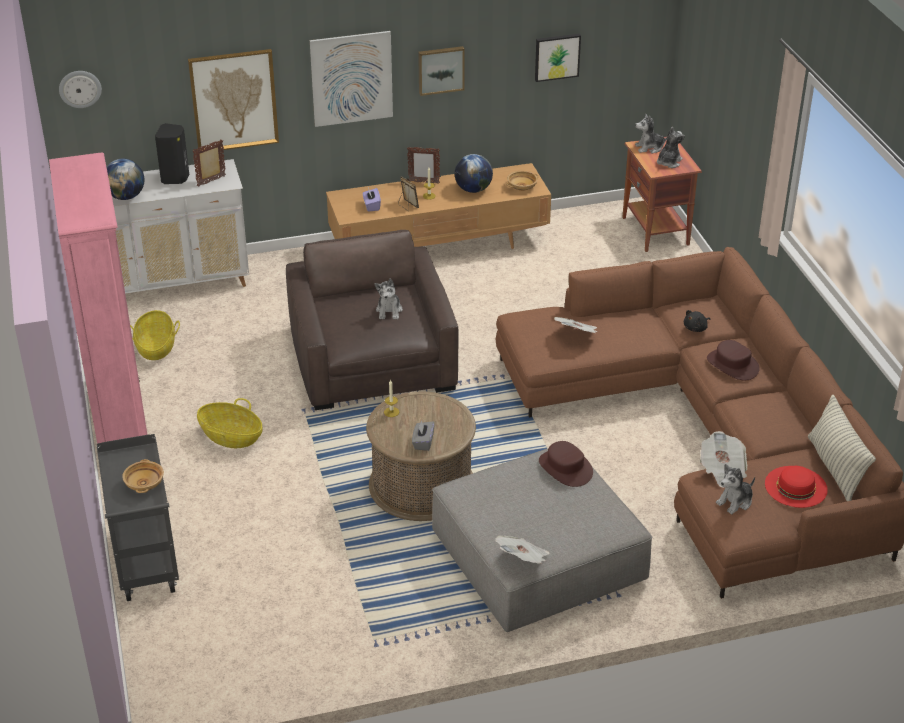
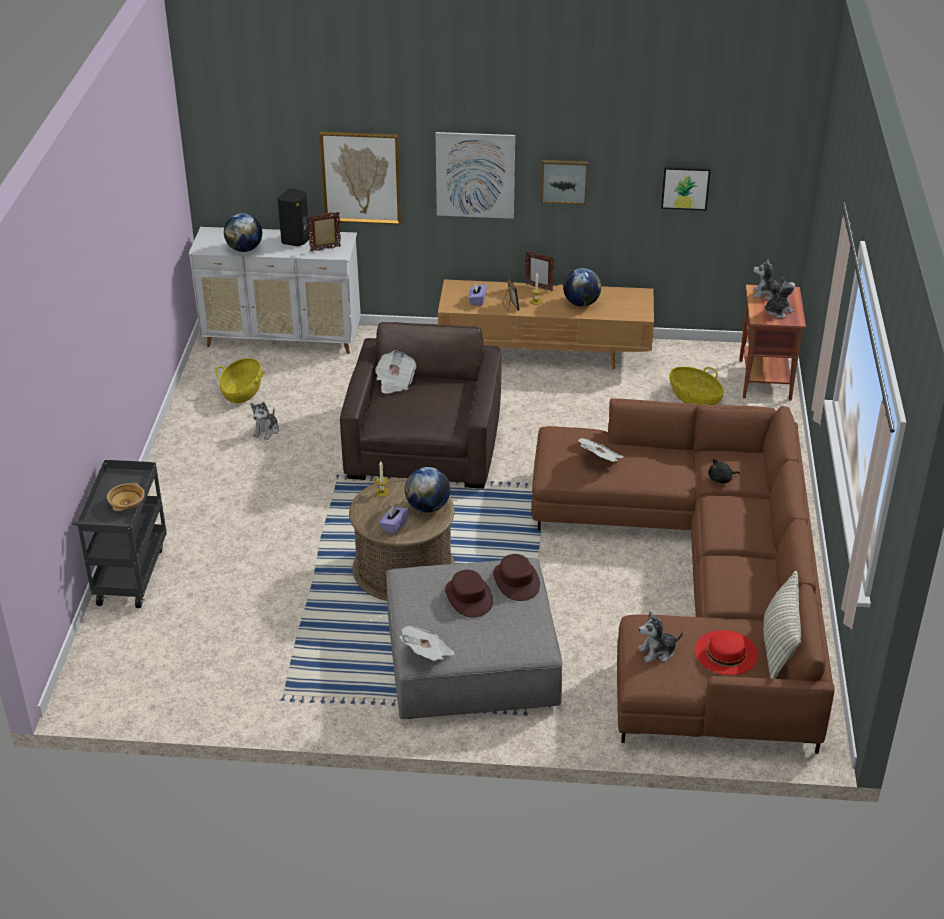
camera: 20 degrees right, 0 degrees up
pink bookcase [49,152,147,443] -> none
wall clock [59,71,102,108] -> none
basket [197,398,263,448] -> basket moved to [669,367,724,406]
plush toy [374,279,403,319] -> plush toy moved to [251,402,279,440]
grey tissue box [412,420,435,451] -> purple tissue box [379,504,409,535]
beige bowl [506,171,539,191] -> none
newspaper [700,431,747,488] -> newspaper moved to [375,350,417,394]
brown hat [707,340,760,380] -> brown hat moved to [445,570,493,617]
none -> globe [405,467,450,513]

